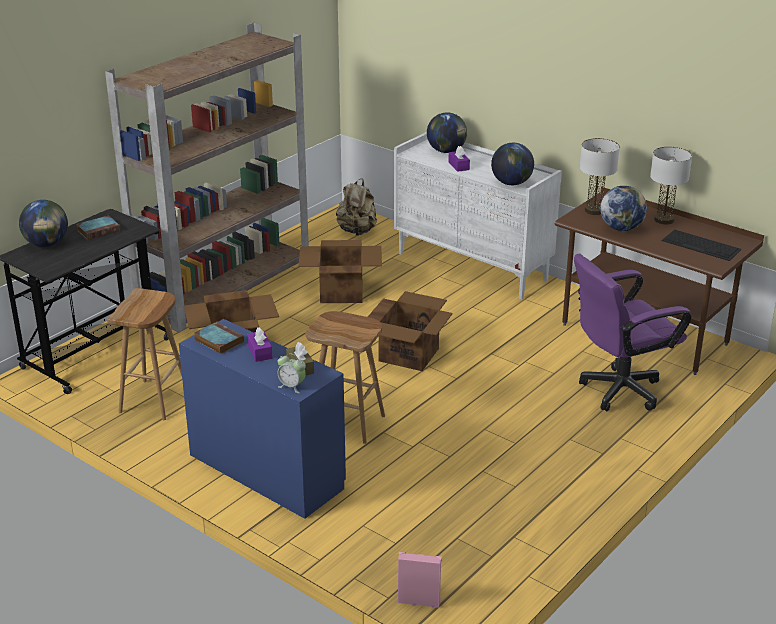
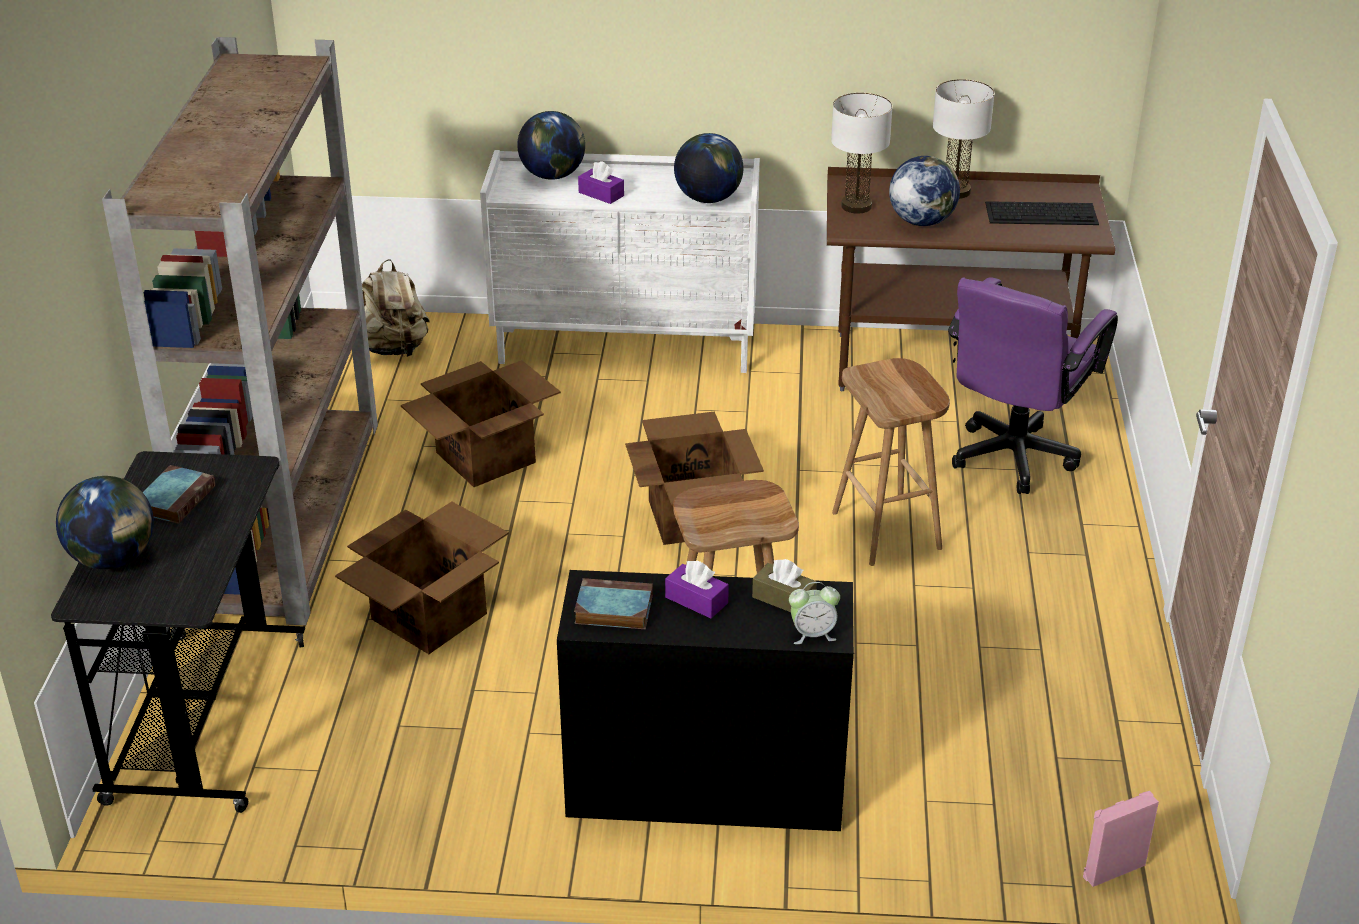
camera: 35 degrees left, 5 degrees up
brown stool [107,288,182,420] -> brown stool moved to [832,358,950,566]
blue desk [179,319,346,519] -> black desk [557,570,854,831]

